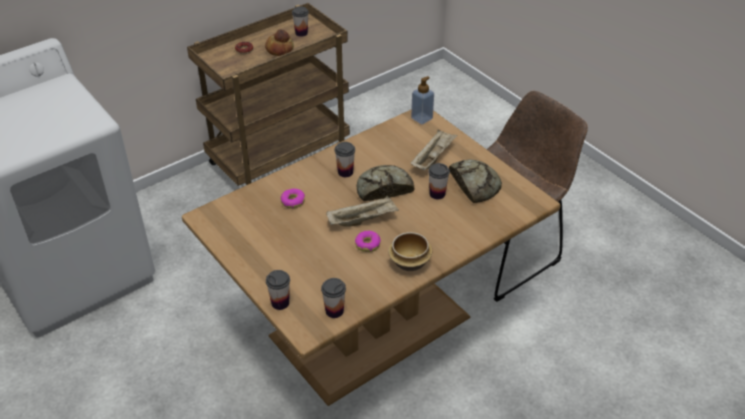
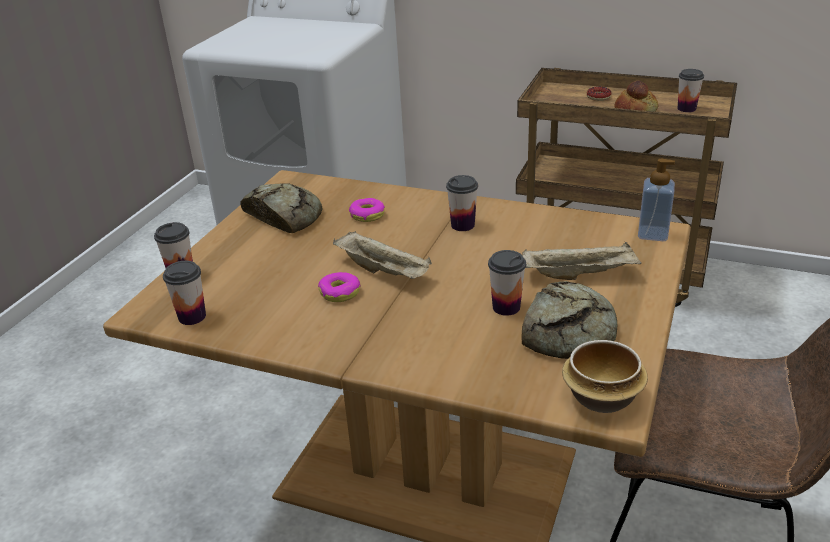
camera: 60 degrees right, 10 degrees down
bread [357,165,414,201] -> bread moved to [241,183,322,233]
bowl [388,232,433,271] -> bowl moved to [562,340,648,413]

